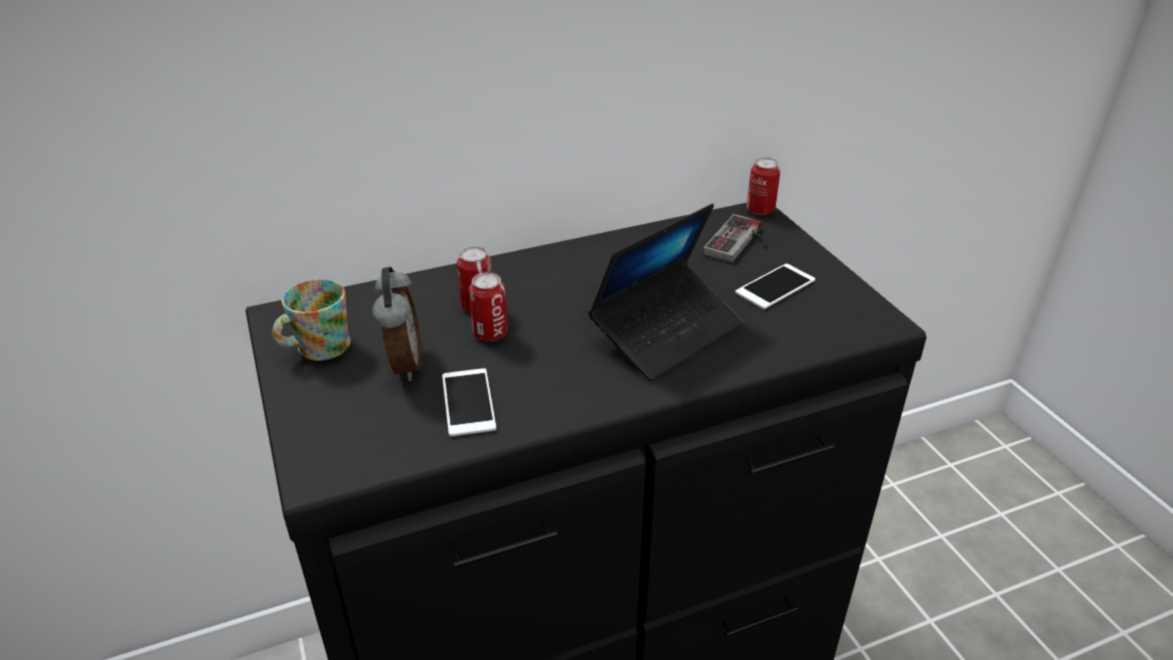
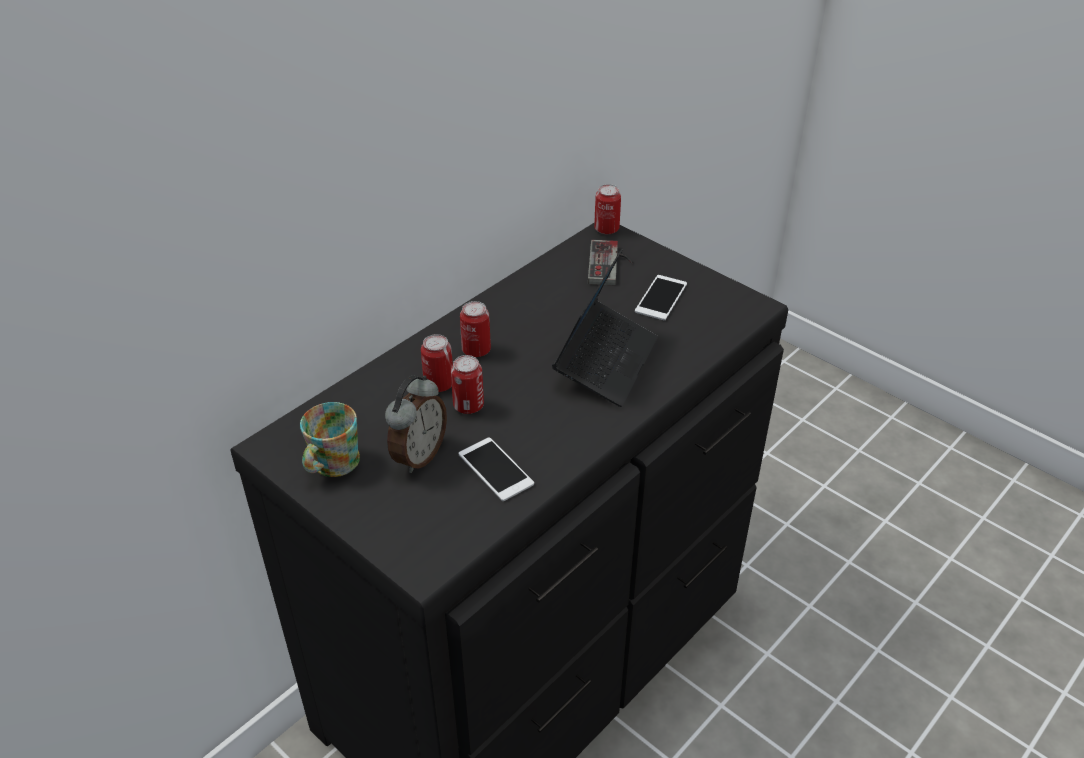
camera: 25 degrees left, 5 degrees up
alarm clock [372,267,422,381] -> alarm clock turned 60 degrees clockwise [385,375,447,473]
none -> can [460,301,491,357]

